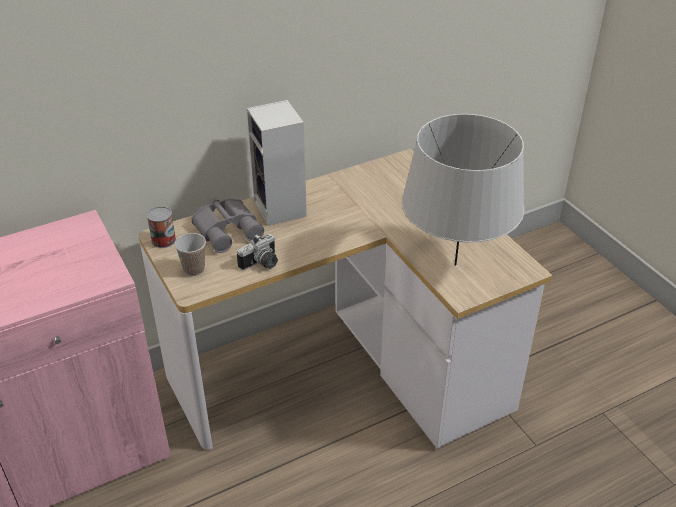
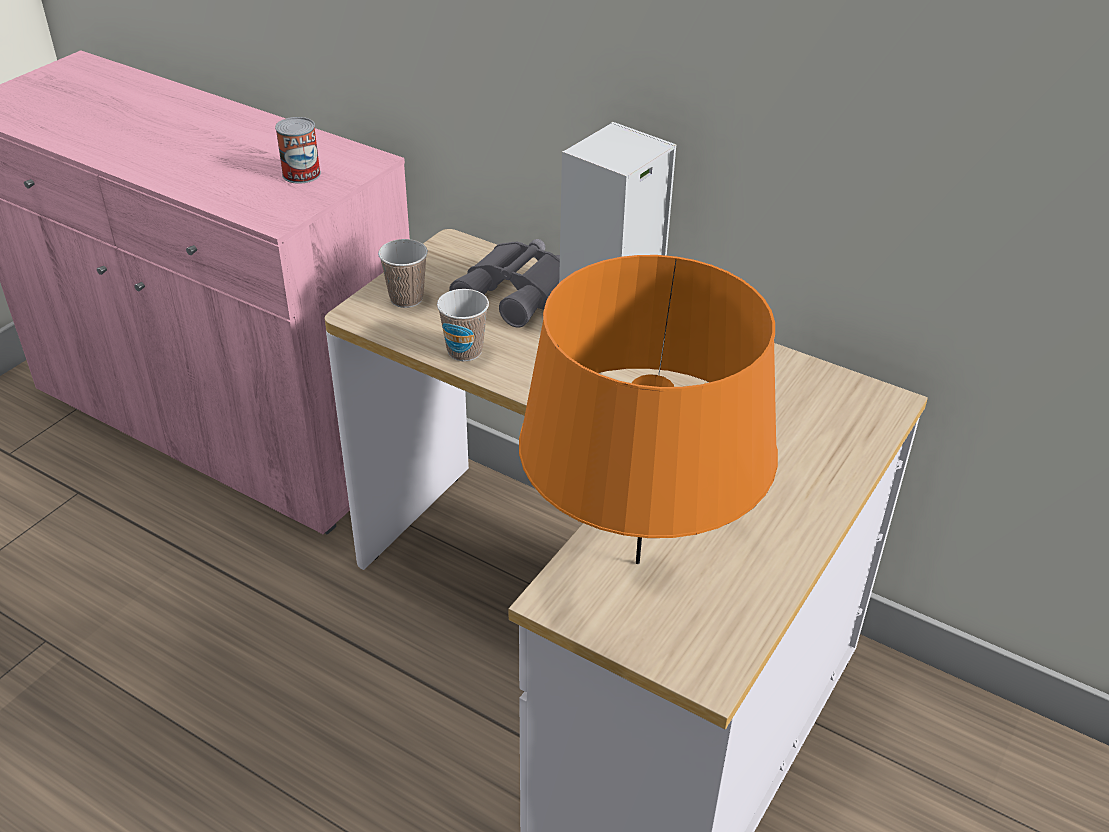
camera: 60 degrees right, 0 degrees up
can [147,206,176,248] -> can moved to [275,117,321,184]
camera [237,234,278,270] -> cup [437,289,489,361]
grey table lamp [402,114,524,266] -> orange table lamp [519,255,778,564]

